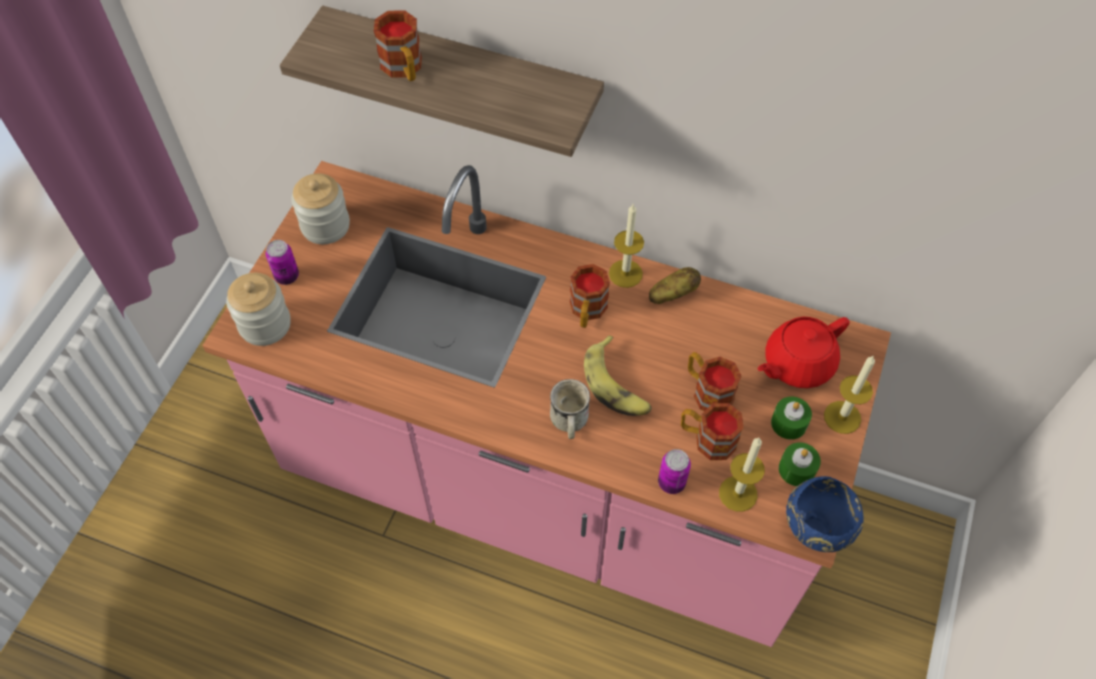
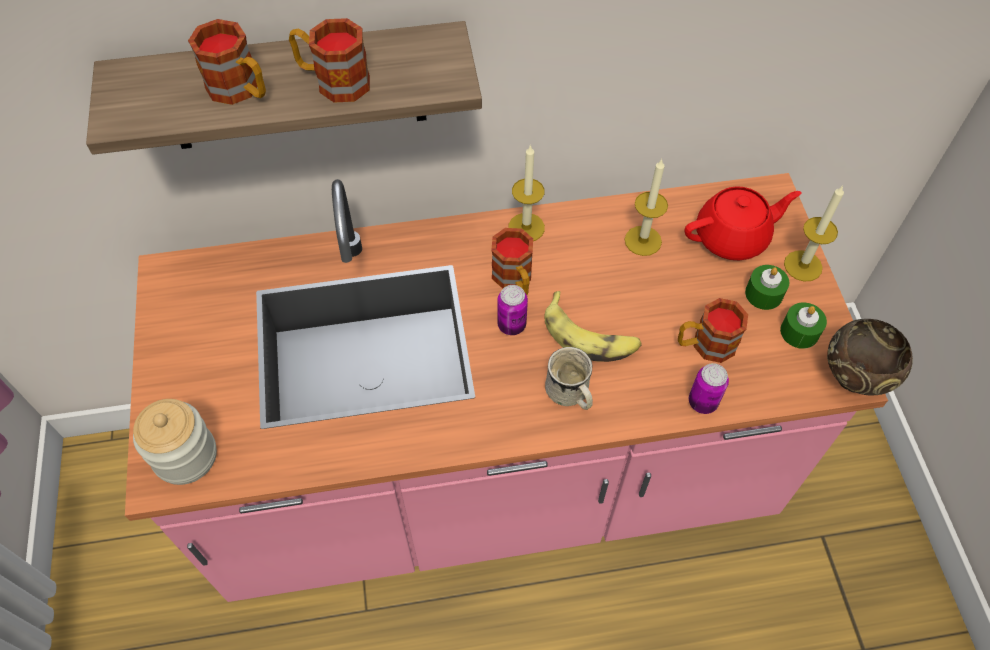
camera: 30 degrees left, 0 degrees up
can [266,240,299,285] -> can moved to [497,285,528,335]
jar [291,173,350,244] -> none
potato [649,267,701,304] -> none
mug [688,352,742,411] -> mug moved to [289,18,370,103]
candle [719,438,765,512] -> candle moved to [625,158,668,256]
red teapot [758,317,850,388] -> red teapot turned 135 degrees counterclockwise [684,186,802,261]
blue bowl [786,476,864,552] -> brown bowl [827,319,913,395]

